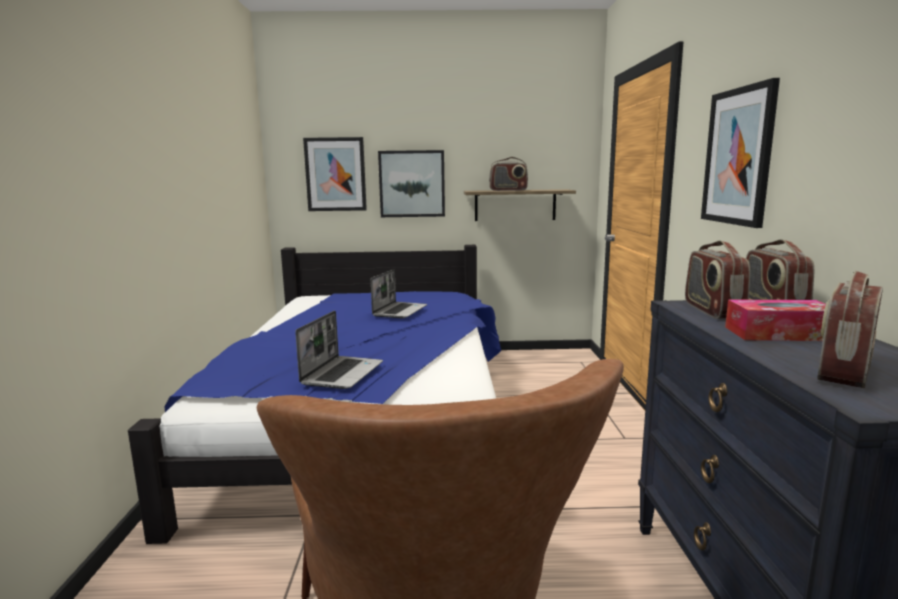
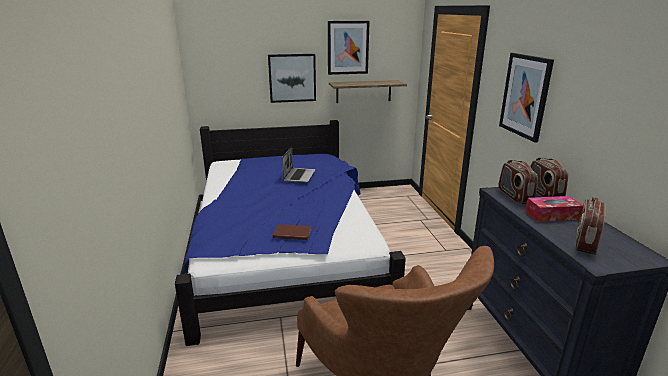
camera: 10 degrees left, 10 degrees up
laptop [295,310,383,389] -> brown book [273,224,312,240]
picture [303,137,367,211] -> picture moved to [328,21,370,75]
radio [489,157,528,191] -> none

